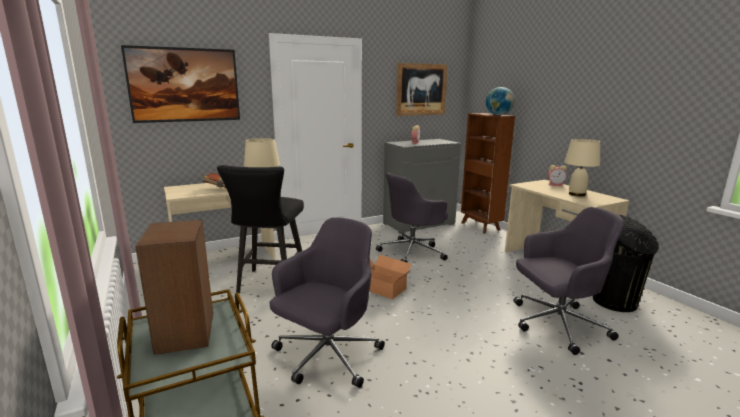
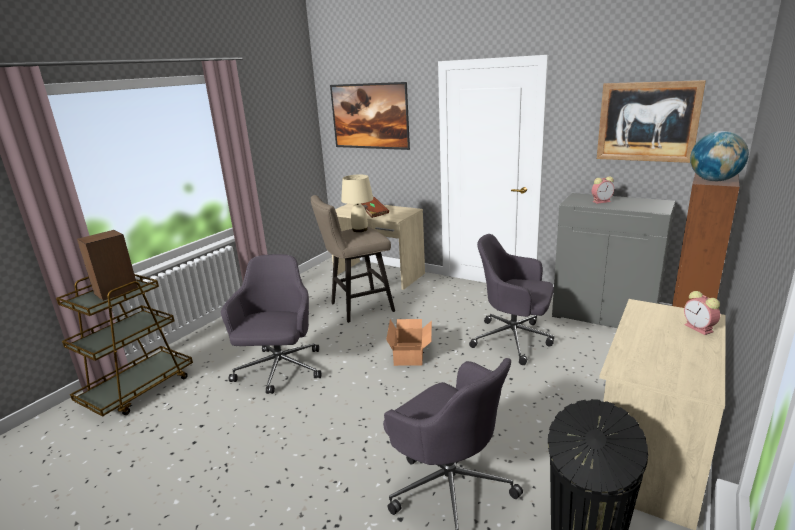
camera: 60 degrees right, 5 degrees up
black stool [217,165,304,294] -> beige stool [311,195,395,323]
grey office chair [270,217,385,388] -> grey office chair turned 90 degrees counterclockwise [221,254,321,394]
beige table lamp [564,139,600,196] -> none

